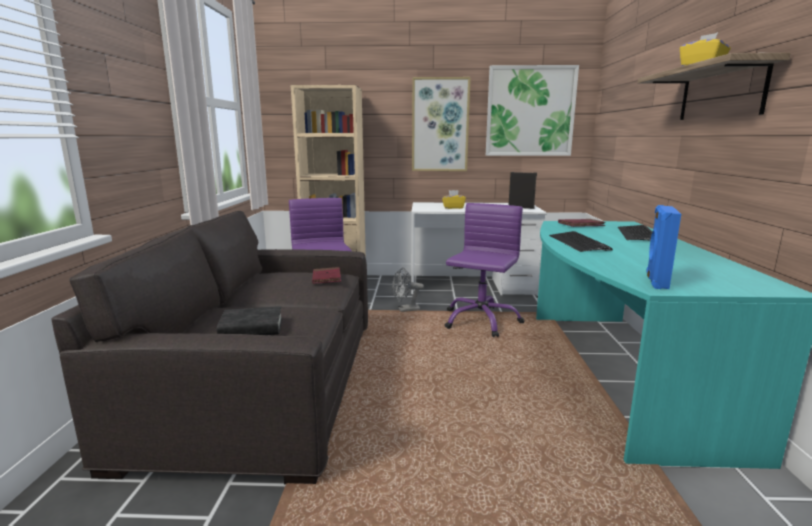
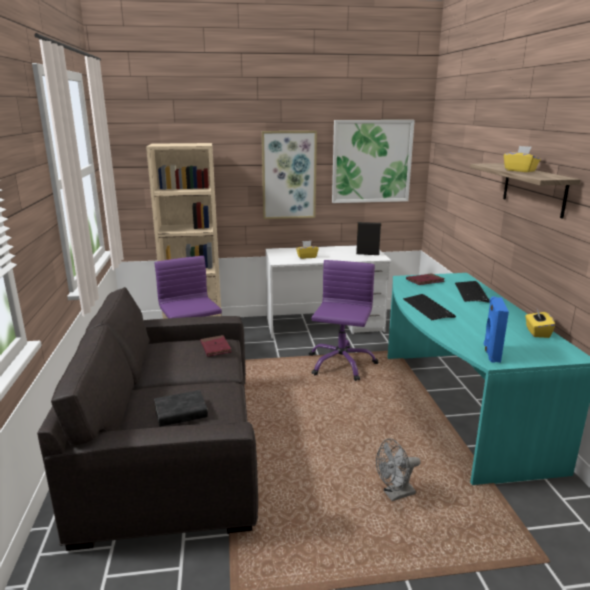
camera: 10 degrees left, 5 degrees up
grey fan [392,267,424,312] -> grey fan moved to [376,439,421,501]
none -> yellow tissue box [525,307,555,338]

